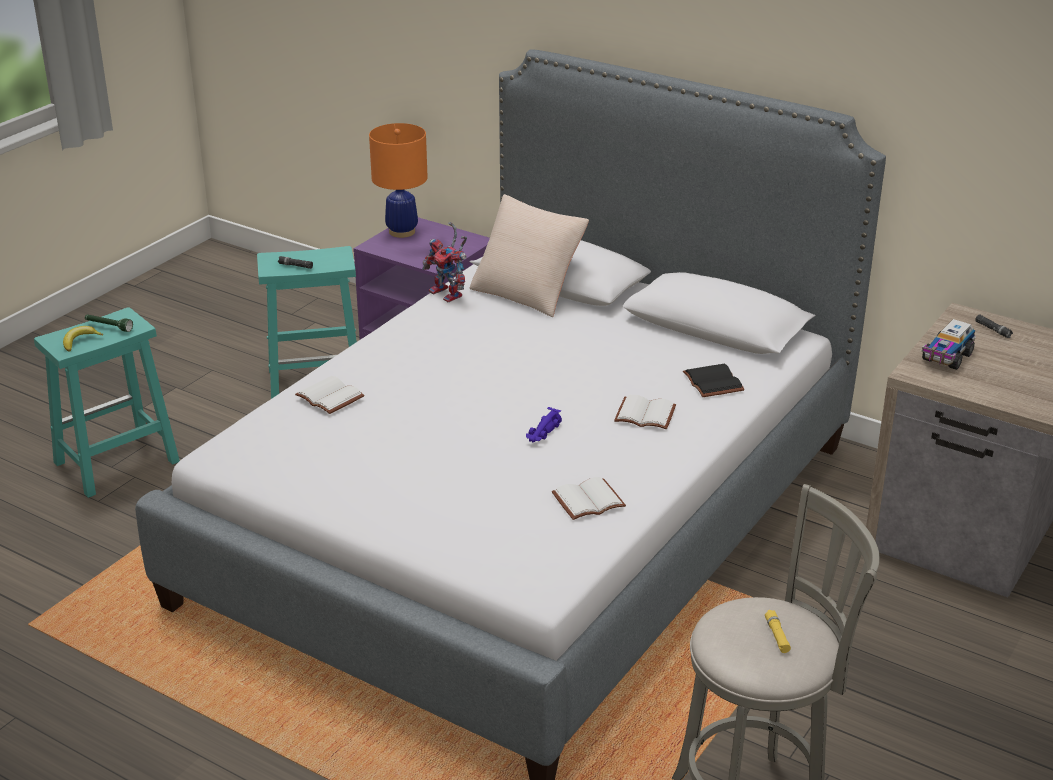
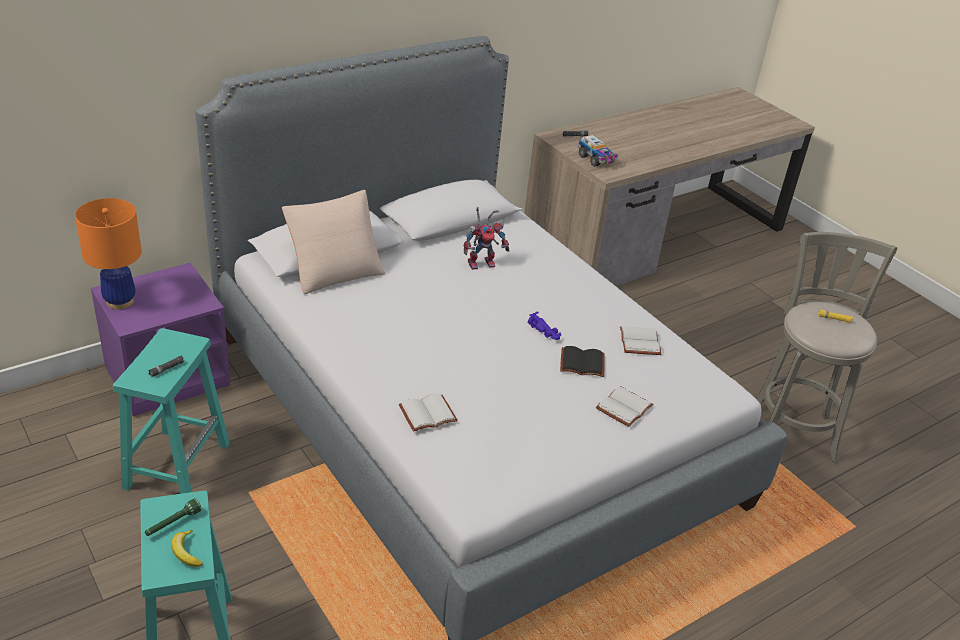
camera: 70 degrees left, 5 degrees up
toy robot [422,222,467,303] -> toy robot moved to [464,207,509,270]
white book [614,395,676,429] -> white book moved to [596,386,654,427]
black book [683,363,745,397] -> black book moved to [560,346,605,377]

